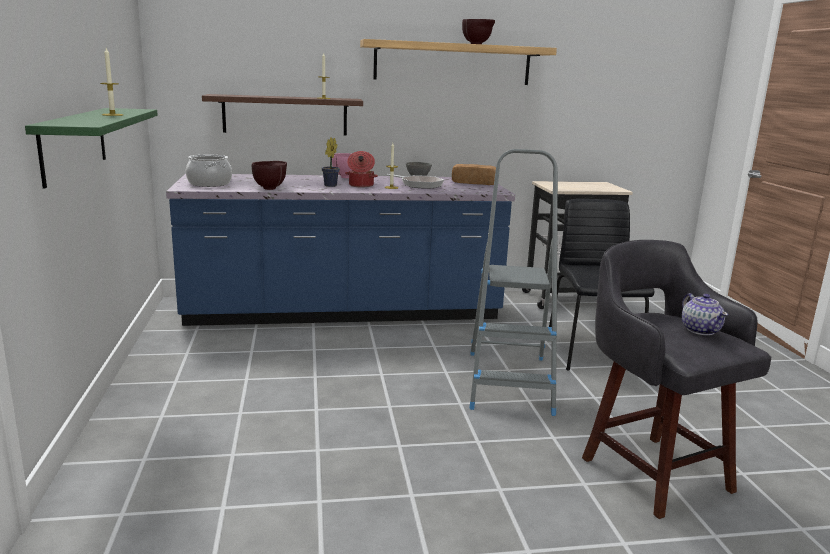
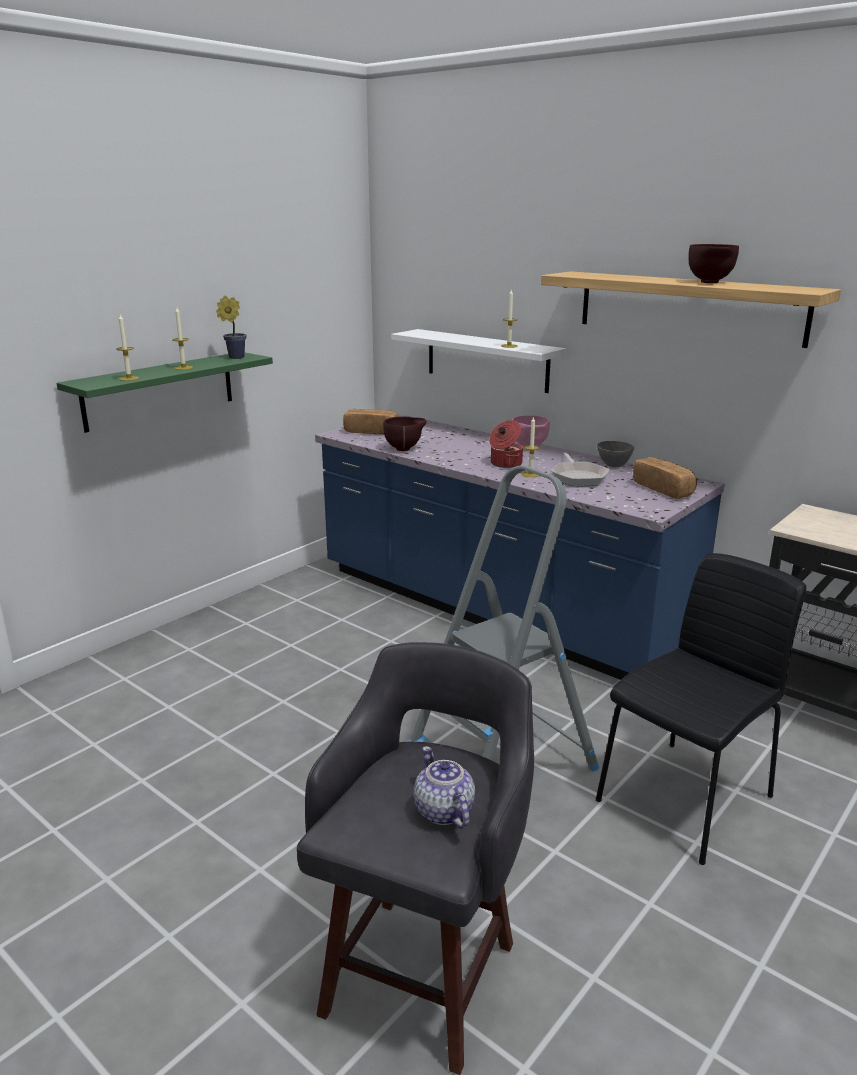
camera: 50 degrees right, 5 degrees up
cooking pot [186,155,232,187] -> bread [343,409,399,435]
brown shelf [202,94,363,135] -> white shelf [391,329,566,393]
potted plant [322,137,340,187] -> potted plant moved to [216,296,246,359]
teapot [682,293,728,335] -> teapot turned 120 degrees clockwise [414,746,475,829]
none -> candle [116,315,139,381]

